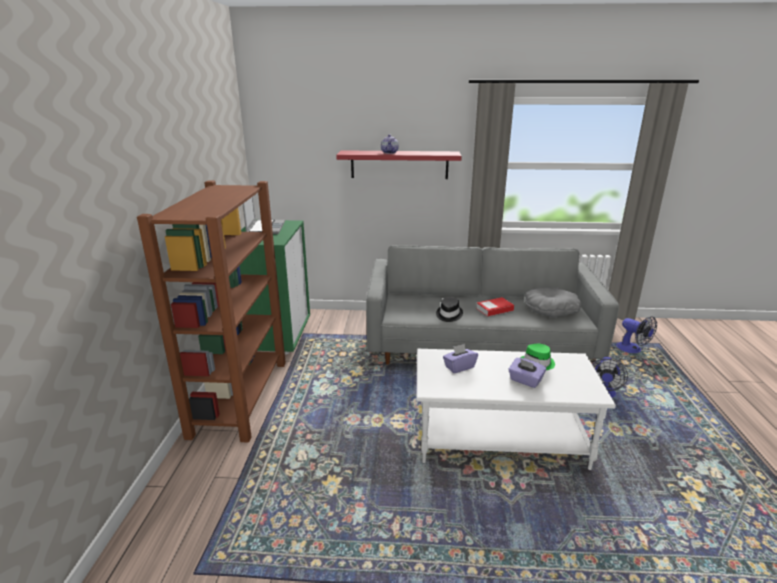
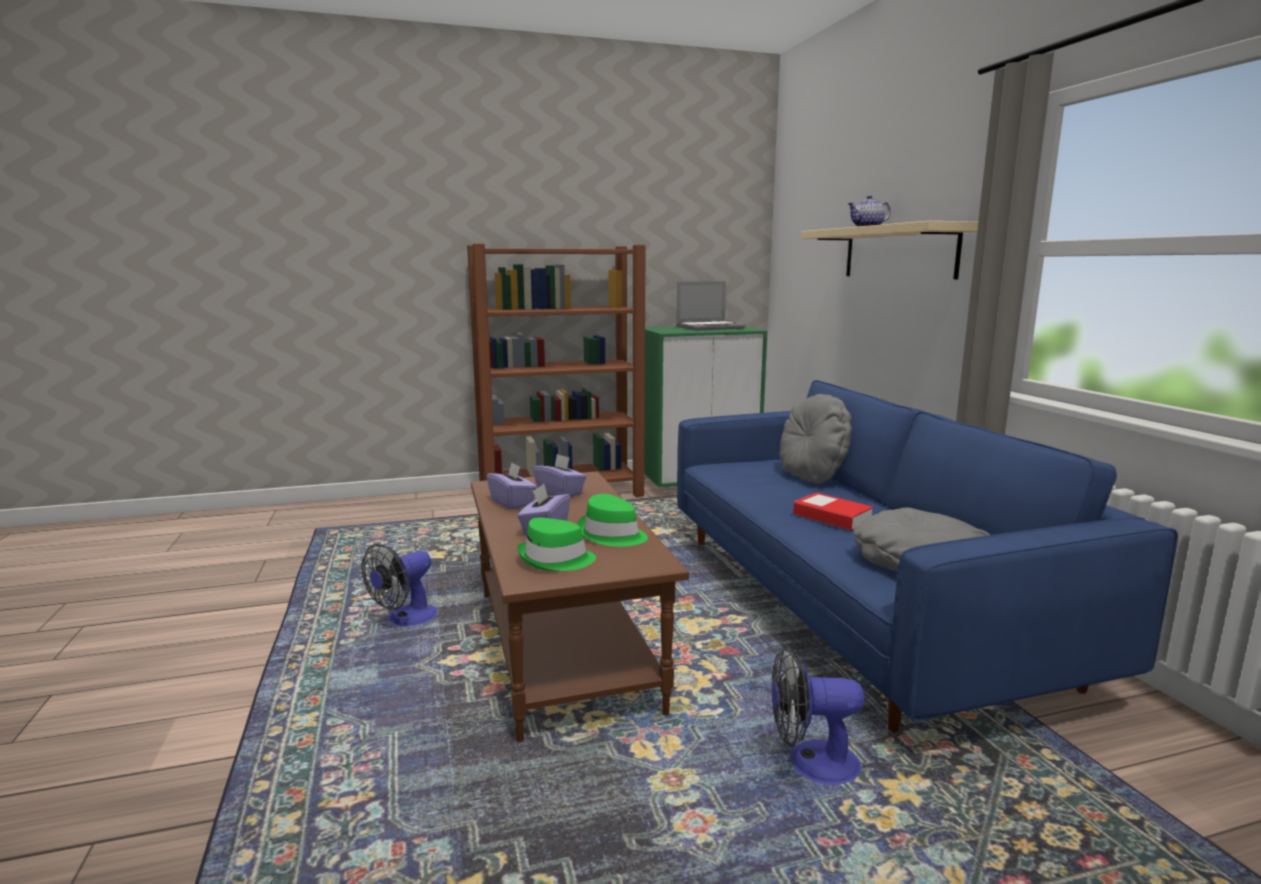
camera: 70 degrees right, 10 degrees down
red shelf [336,150,462,179] -> beige shelf [801,221,978,279]
grey sofa [366,245,619,365] -> blue sofa [677,380,1178,732]
white coffee table [416,349,616,470] -> brown coffee table [471,471,689,742]
black hat [436,297,463,322] -> none
fan [616,317,657,353] -> fan moved to [362,544,438,627]
none -> purple tissue box [487,462,537,510]
none -> green hat [517,518,596,571]
none -> grey pillow [779,394,852,484]

